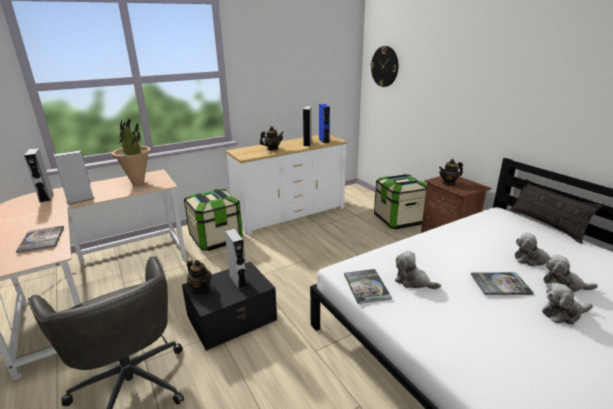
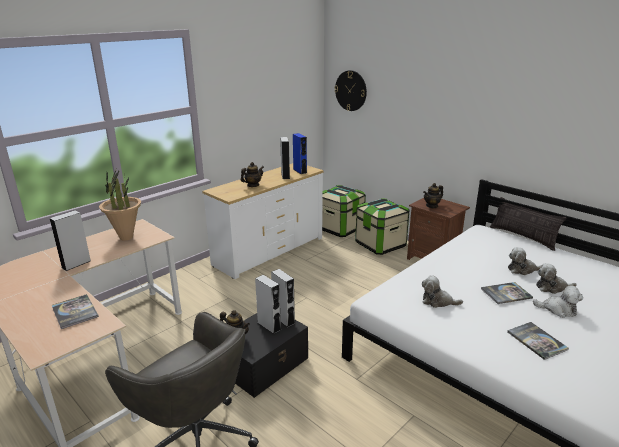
camera: 15 degrees left, 0 degrees up
grey speaker [24,148,53,202] -> grey speaker moved to [271,269,295,327]
storage box [184,189,243,251] -> storage box moved to [322,185,366,237]
book [344,269,392,304] -> book moved to [507,322,569,360]
plush toy [542,283,593,325] -> plush toy turned 135 degrees counterclockwise [533,286,583,318]

